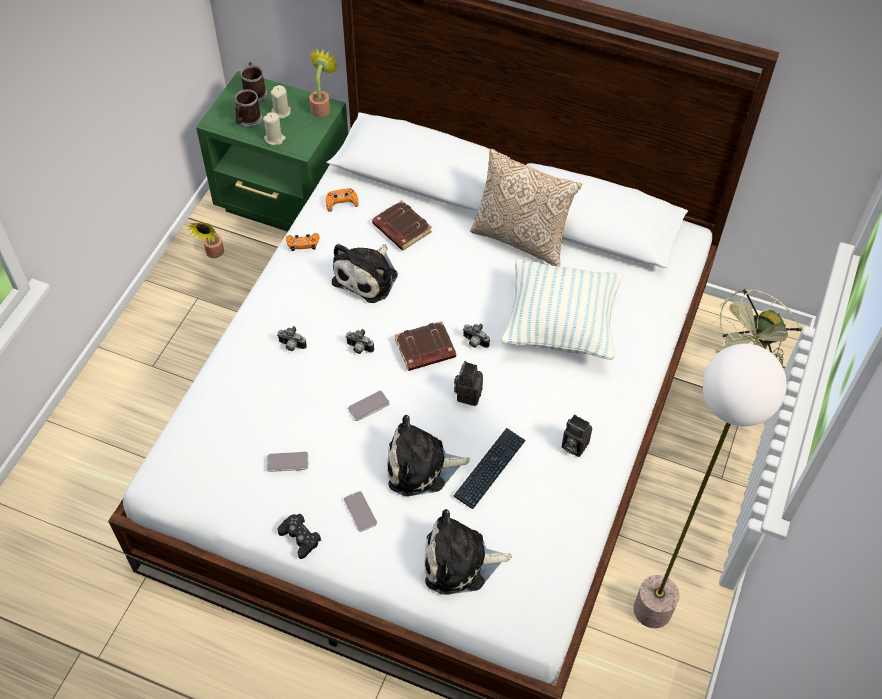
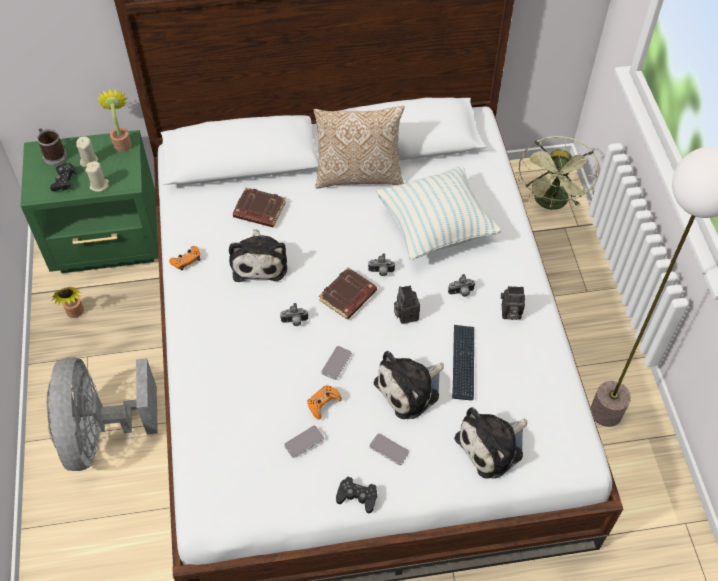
camera: 30 degrees left, 0 degrees up
mug [234,89,262,128] -> black game controller [50,163,77,192]
camera [277,326,307,351] -> camera moved to [448,274,476,297]
orange game controller [326,188,359,212] -> orange game controller moved to [307,385,342,419]
none -> grey fan [46,357,158,471]

